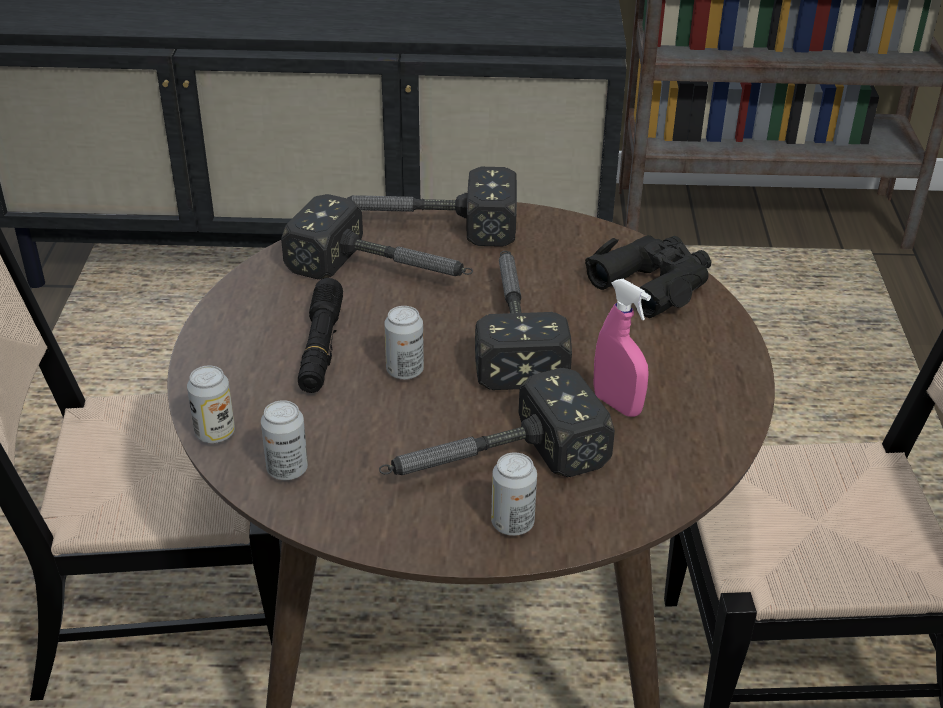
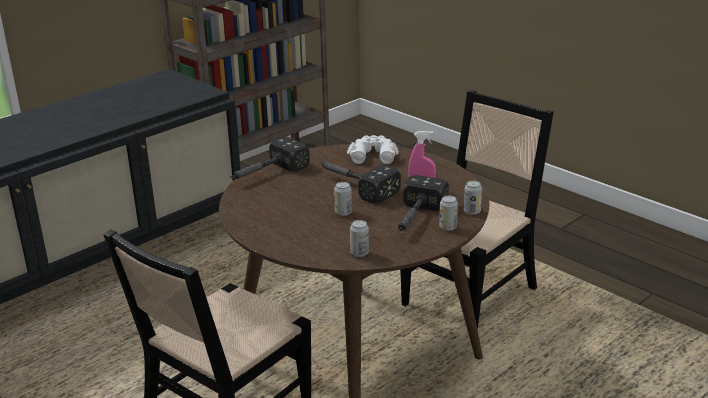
camera: 45 degrees left, 10 degrees down
can [187,365,235,443] -> can moved to [464,181,482,215]
hammer [281,194,473,279] -> none
black flashlight [298,278,343,393] -> none
black binoculars [585,235,712,318] -> white binoculars [347,135,399,164]

